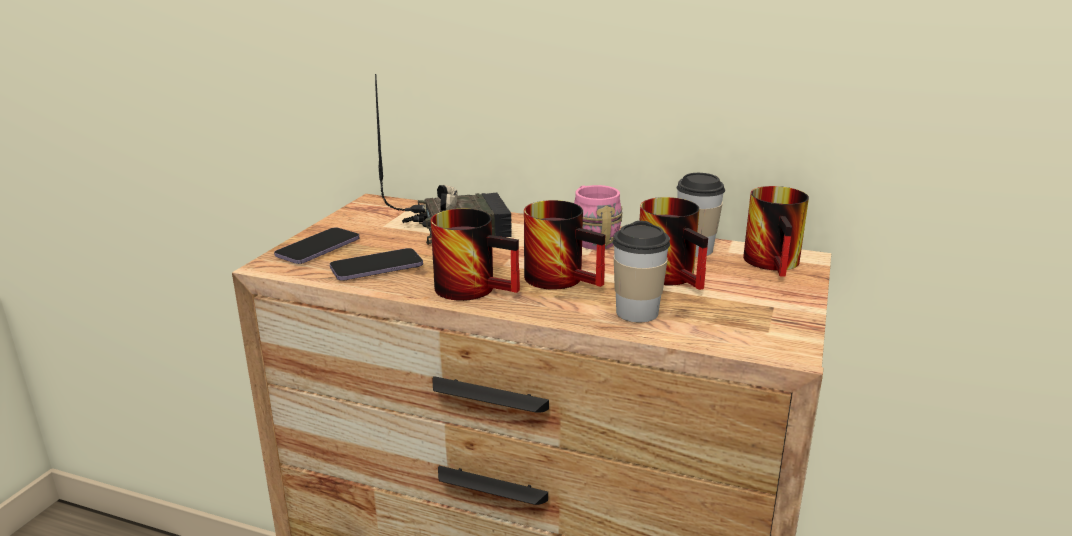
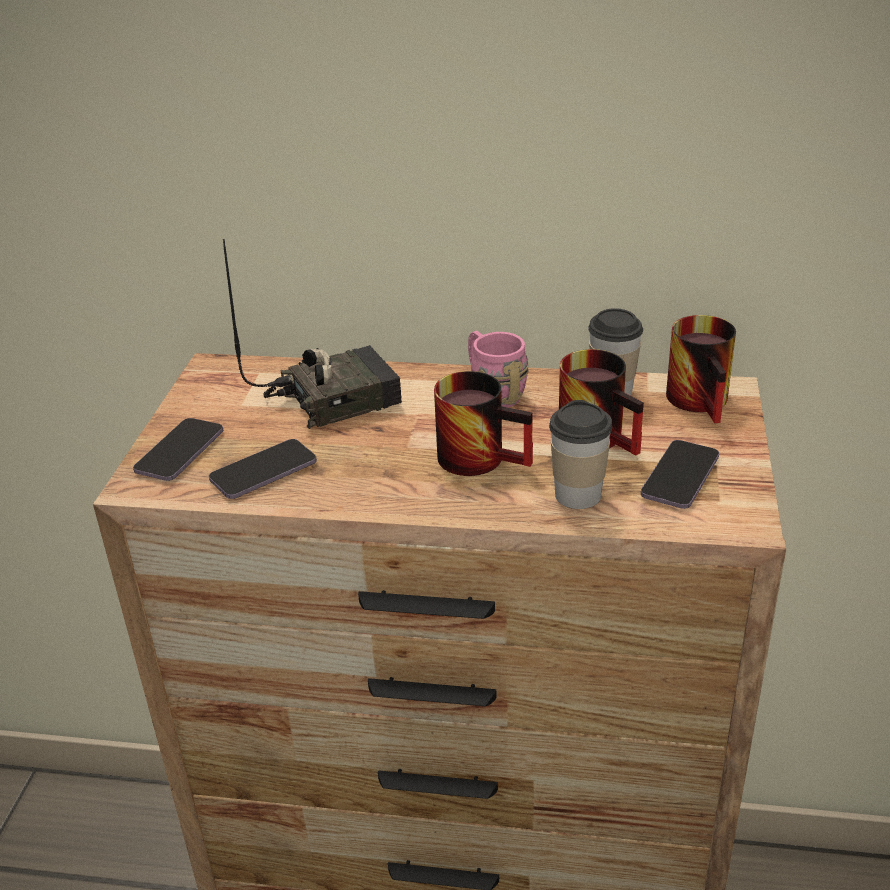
camera: 10 degrees left, 10 degrees up
mug [431,209,520,301] -> none
none -> phone [641,440,719,509]

